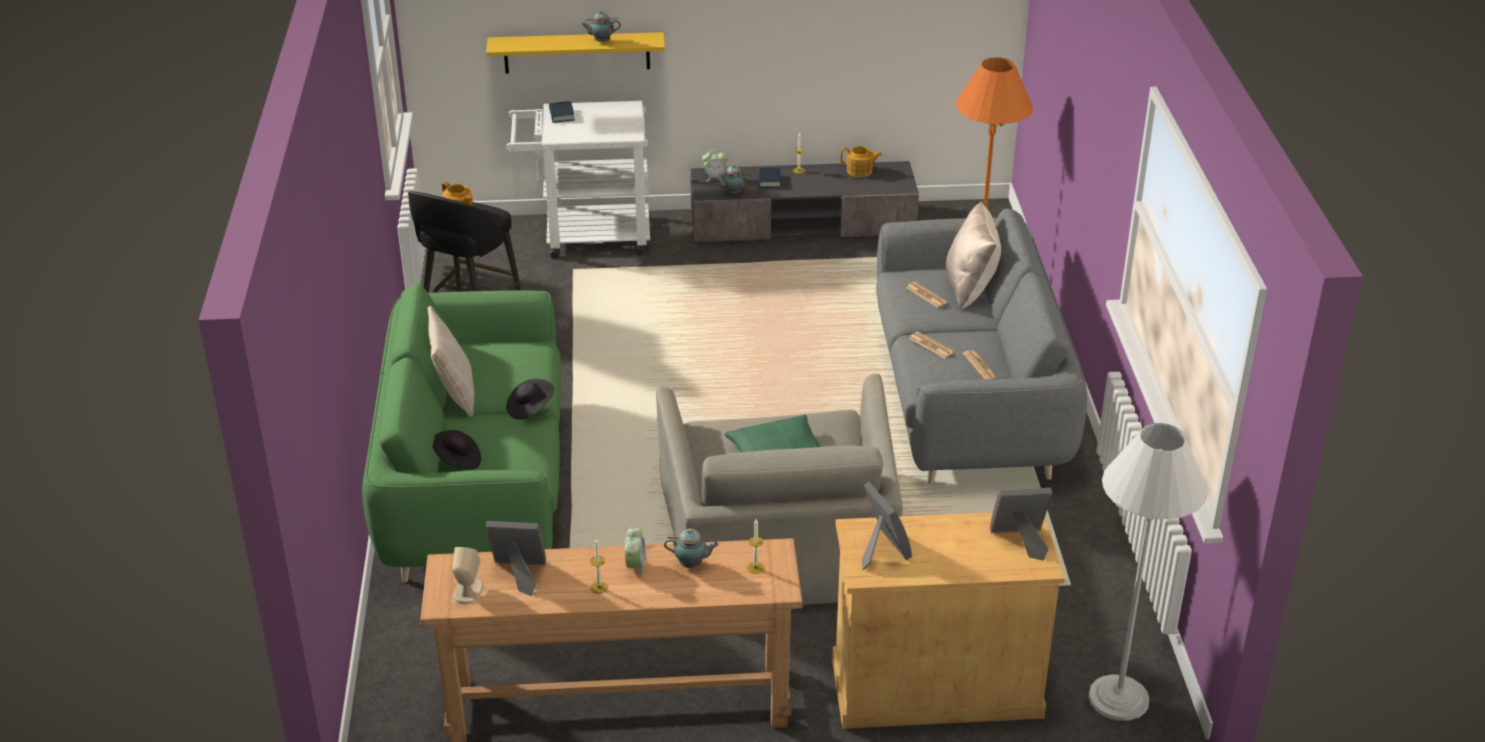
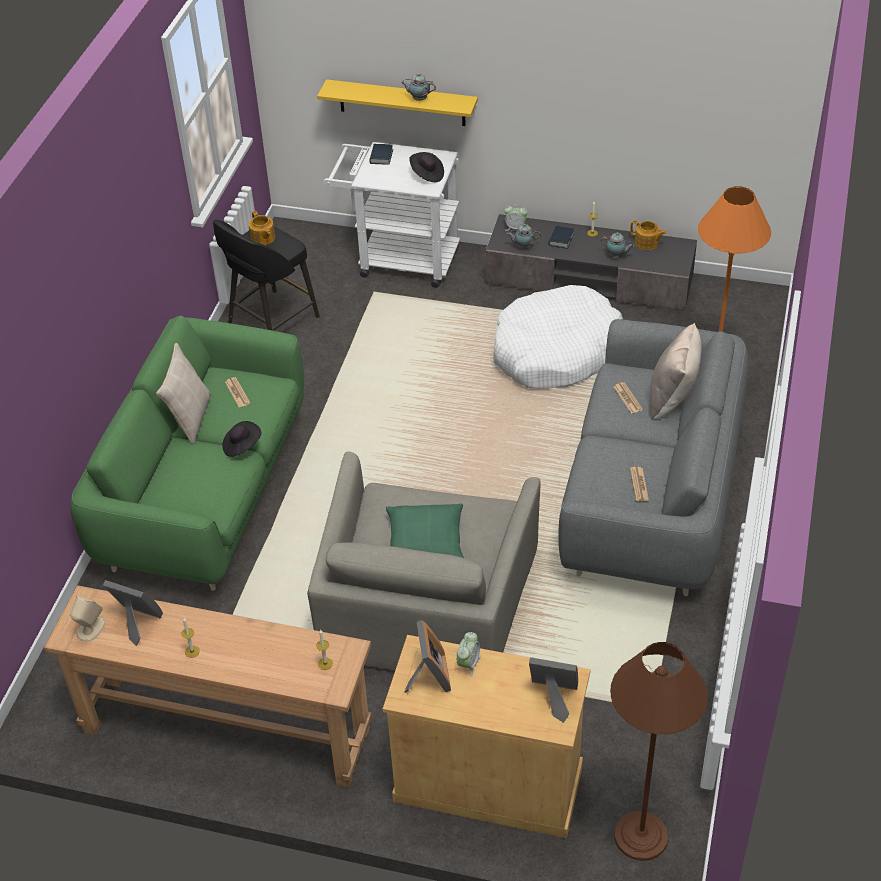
camera: 20 degrees right, 10 degrees up
black hat [432,430,481,470] -> black hat moved to [409,152,444,182]
alarm clock [625,527,646,578] -> alarm clock moved to [457,632,481,677]
teapot [664,528,719,568] -> teapot moved to [601,232,634,258]
newspaper [909,332,954,358] -> newspaper moved to [225,377,250,407]
white floor lamp [1088,423,1208,721] -> brown floor lamp [610,642,708,861]
none -> white dog bed [493,285,623,389]

